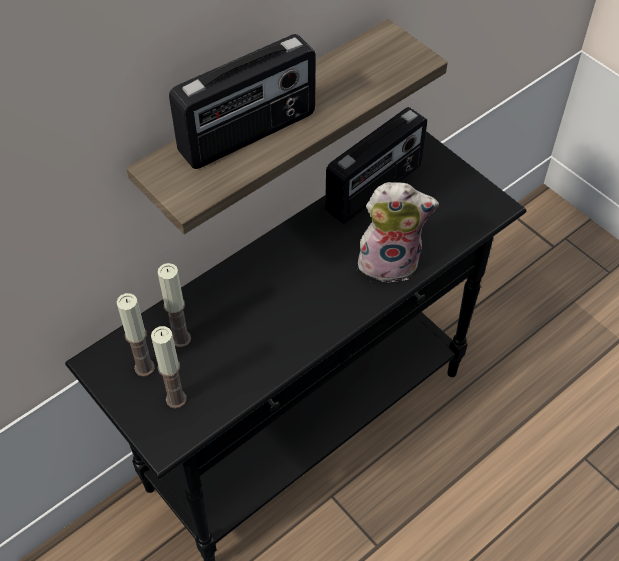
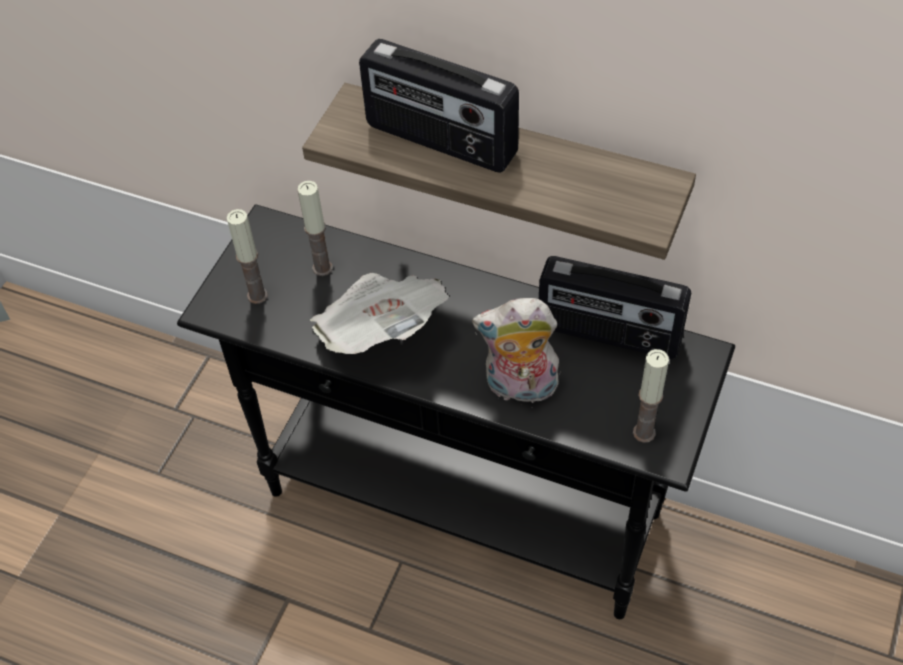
camera: 65 degrees right, 0 degrees up
candle [116,293,155,377] -> candle moved to [633,349,669,443]
plush toy [358,182,439,283] -> plush toy turned 120 degrees clockwise [472,298,561,403]
none -> newspaper [310,273,449,354]

